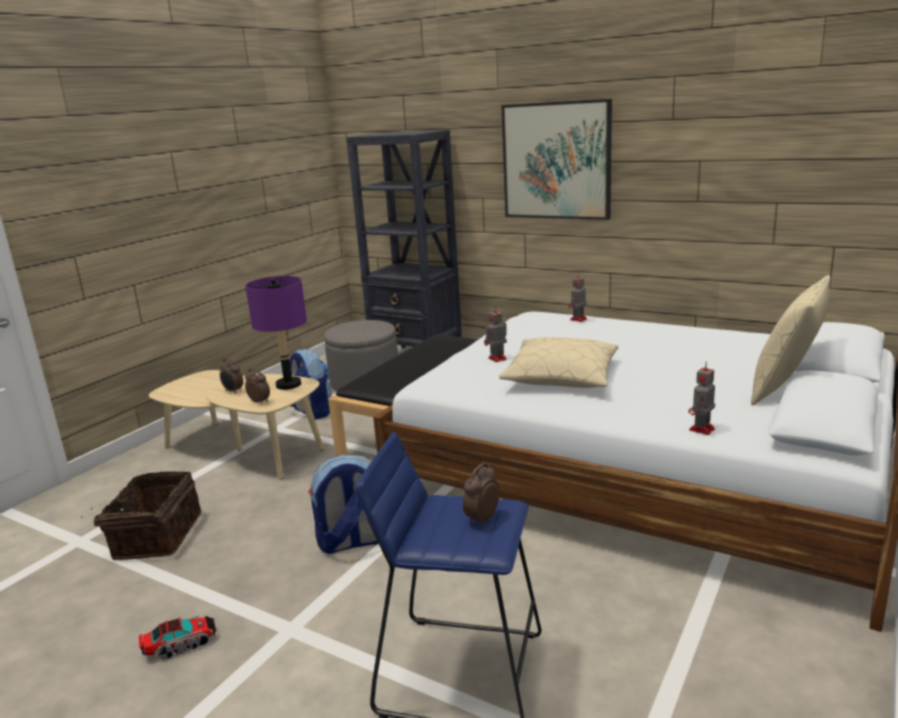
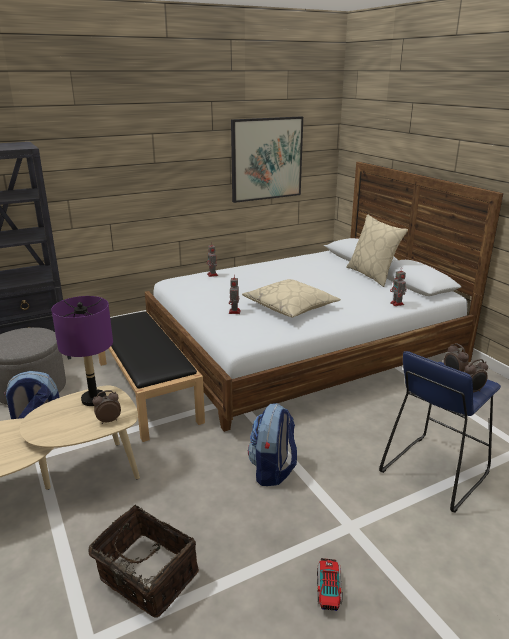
camera: 60 degrees left, 5 degrees up
alarm clock [220,358,243,394] -> alarm clock moved to [464,359,488,392]
picture [501,99,612,220] -> picture moved to [231,116,303,203]

